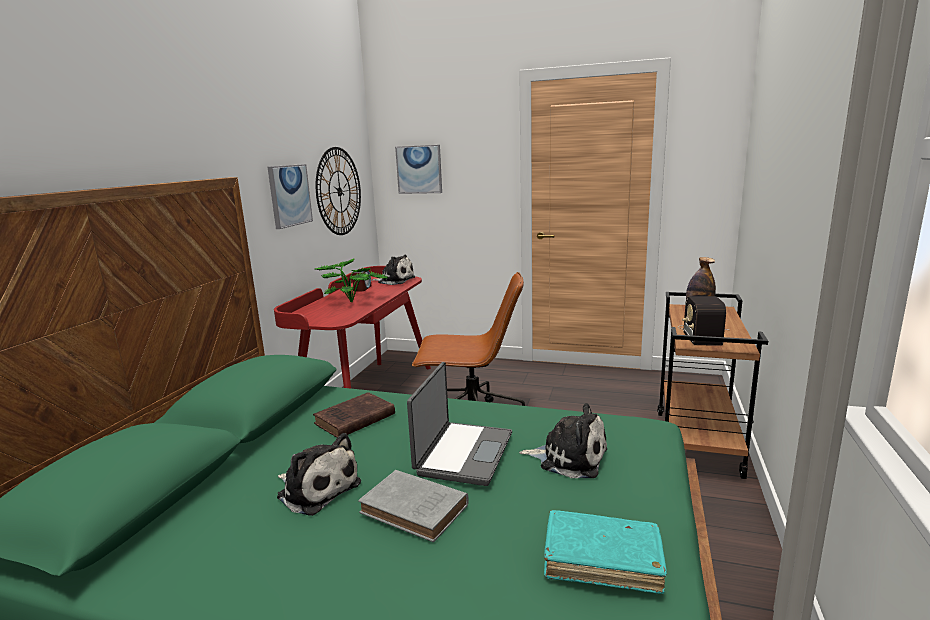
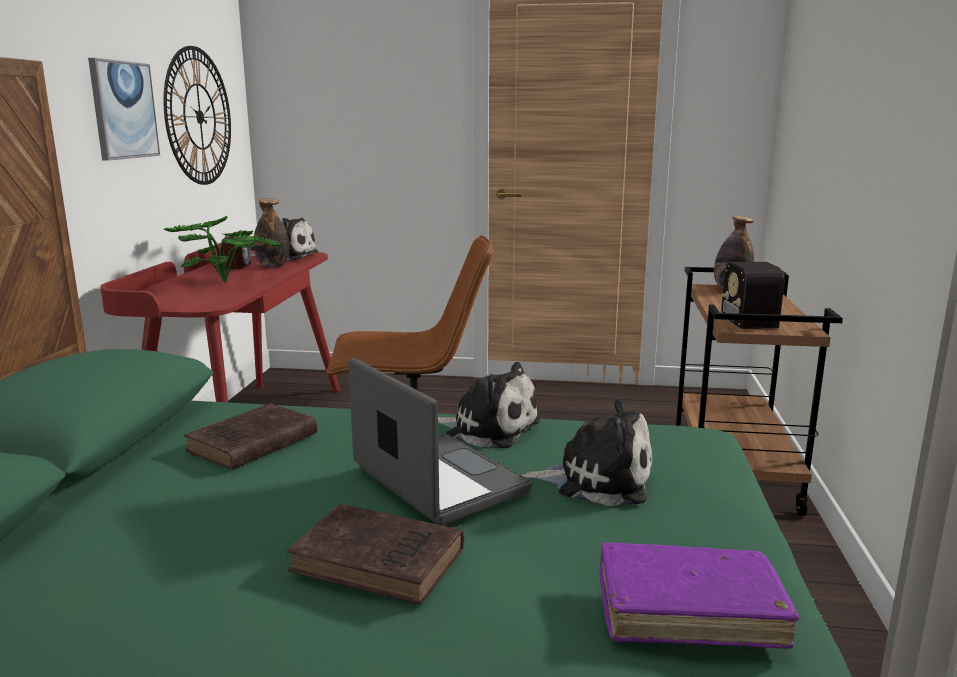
camera: 10 degrees left, 0 degrees up
plush toy [277,433,361,516] -> plush toy moved to [438,362,540,448]
grey book [358,470,469,542] -> brown book [287,504,464,605]
picture [395,145,442,194] -> none
laptop [407,362,512,486] -> laptop turned 45 degrees counterclockwise [348,358,532,525]
turquoise book [544,510,667,594] -> purple book [599,543,799,649]
none -> bottle [253,198,289,268]

